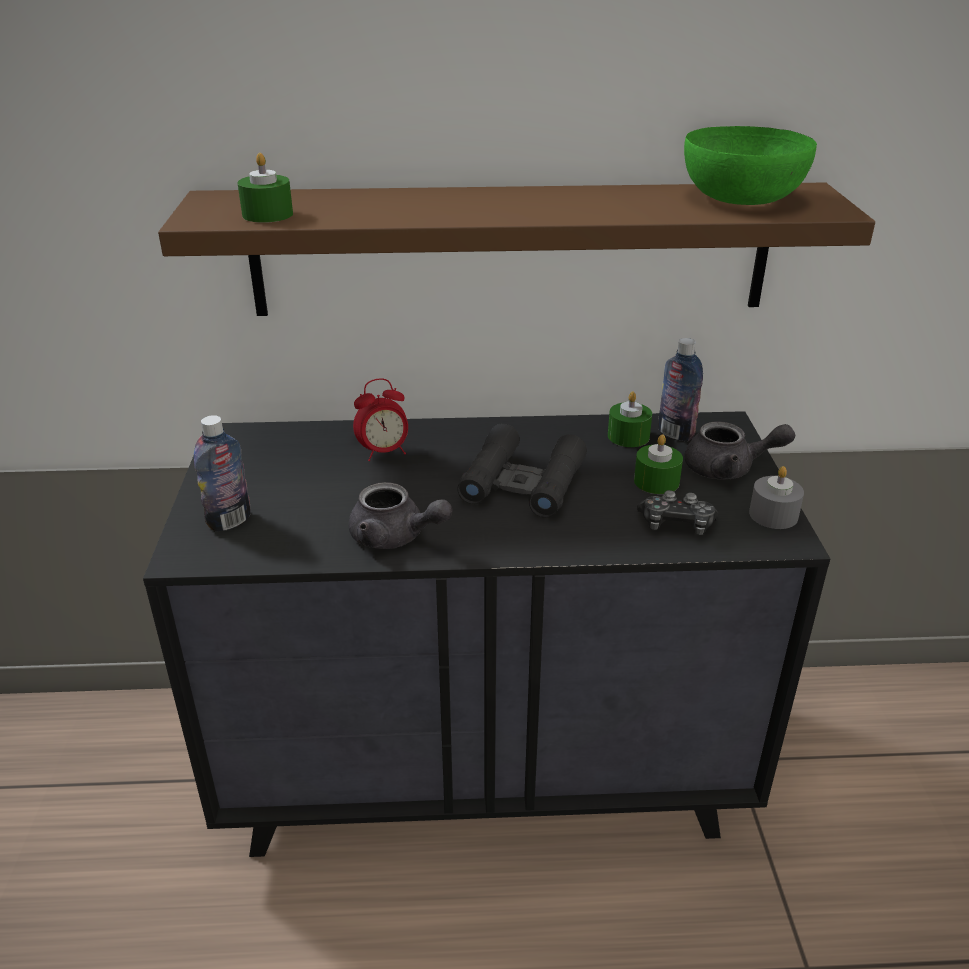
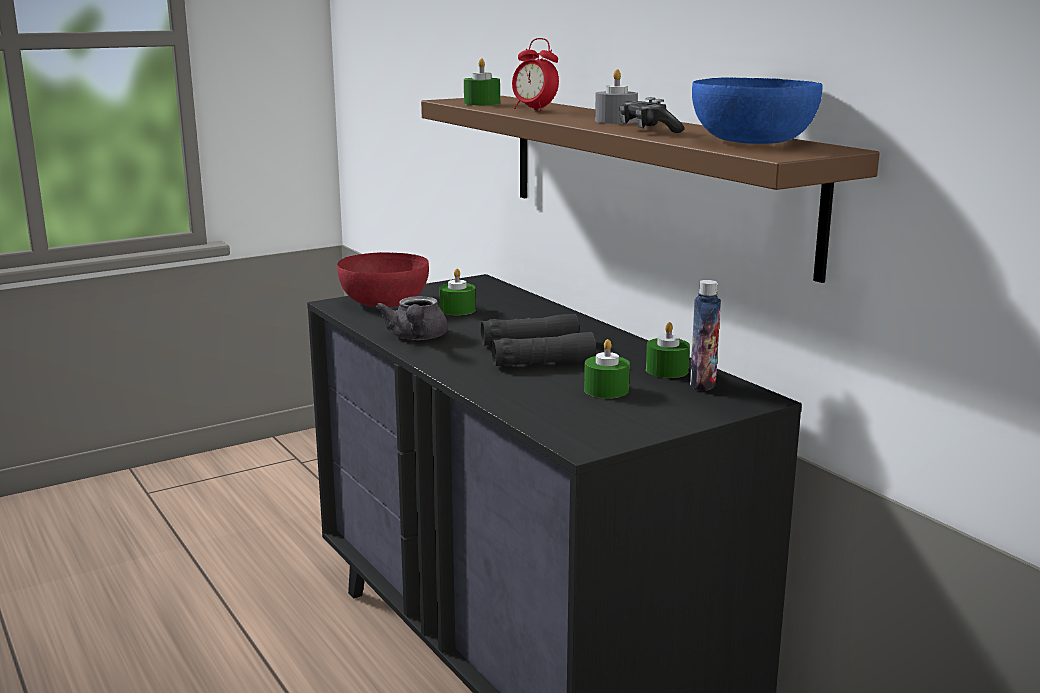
camera: 60 degrees right, 15 degrees down
bottle [194,415,251,532] -> red bowl [337,252,429,307]
alarm clock [353,378,408,461] -> alarm clock moved to [512,38,559,111]
game controller [637,490,719,535] -> game controller moved to [619,97,685,133]
green bowl [684,126,817,205] -> blue bowl [692,77,822,144]
grey teapot [684,422,795,479] -> none
grey candle [749,466,804,529] -> grey candle moved to [595,69,638,124]
none -> green candle [439,268,476,315]

